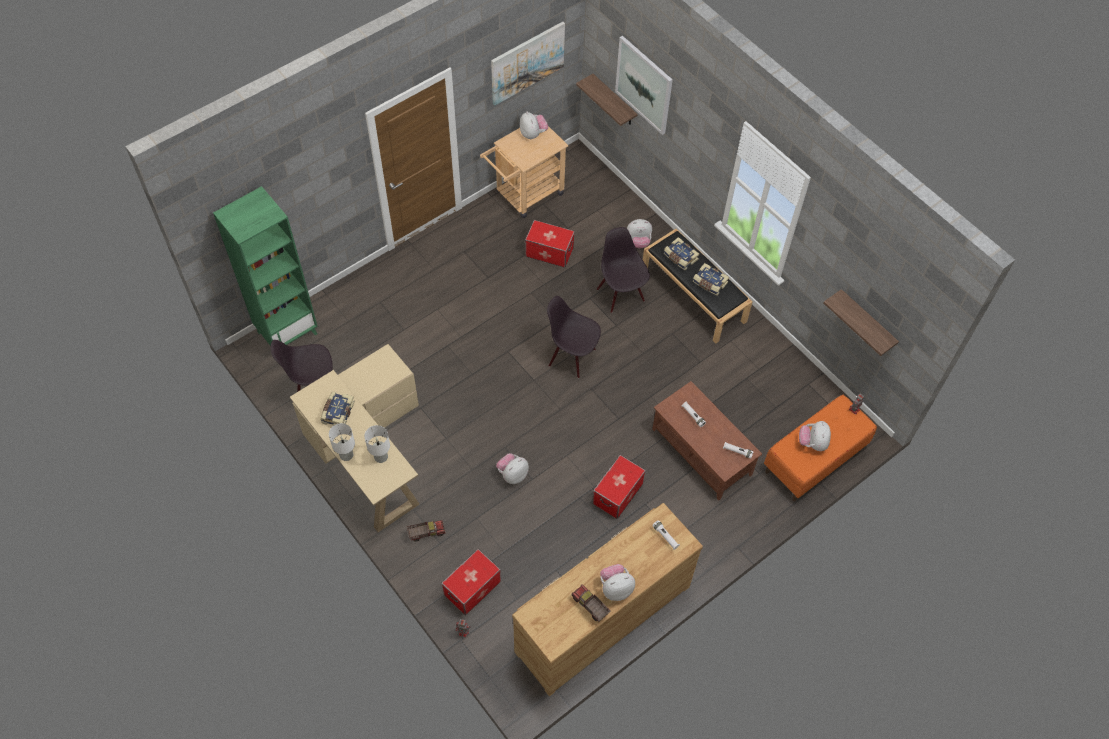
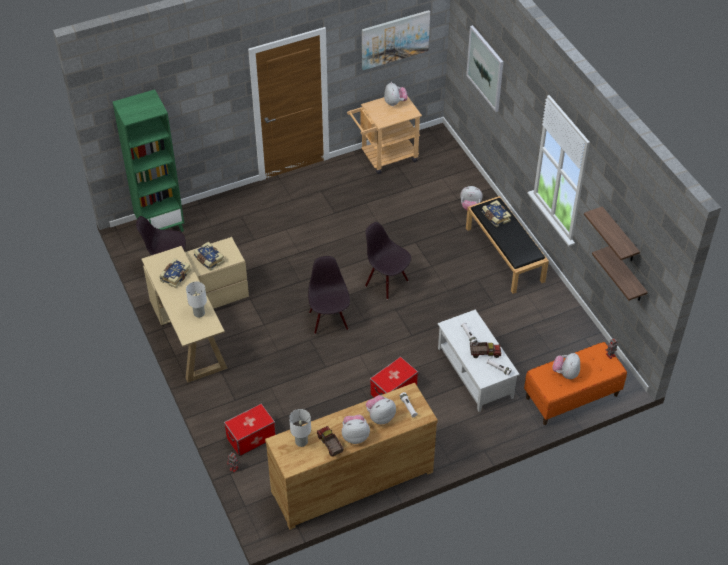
camera: 15 degrees right, 10 degrees down
white table lamp [329,423,355,461] -> white table lamp moved to [289,409,311,447]
toy truck [407,520,446,542] -> toy truck moved to [470,342,501,358]
plush toy [496,453,529,484] -> plush toy moved to [366,395,396,424]
storage box [525,220,575,268] -> none
shelf [576,74,638,126] -> shelf moved to [584,206,640,261]
black chair [597,227,650,313] -> black chair moved to [308,256,350,334]
brown coffee table [652,381,762,500] -> white coffee table [438,310,520,412]
book [693,263,729,296] -> book moved to [193,242,225,271]

